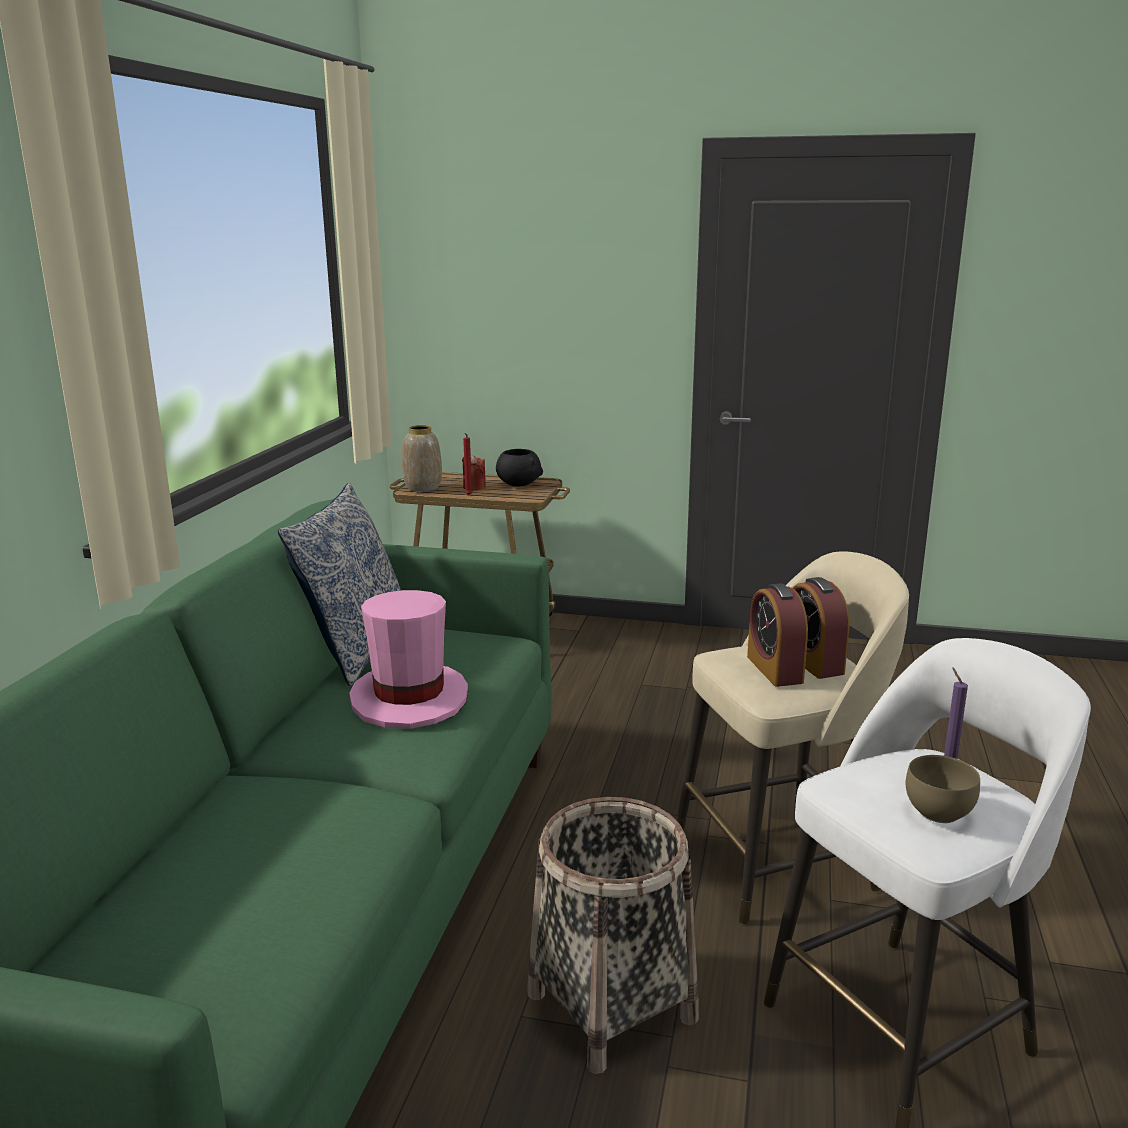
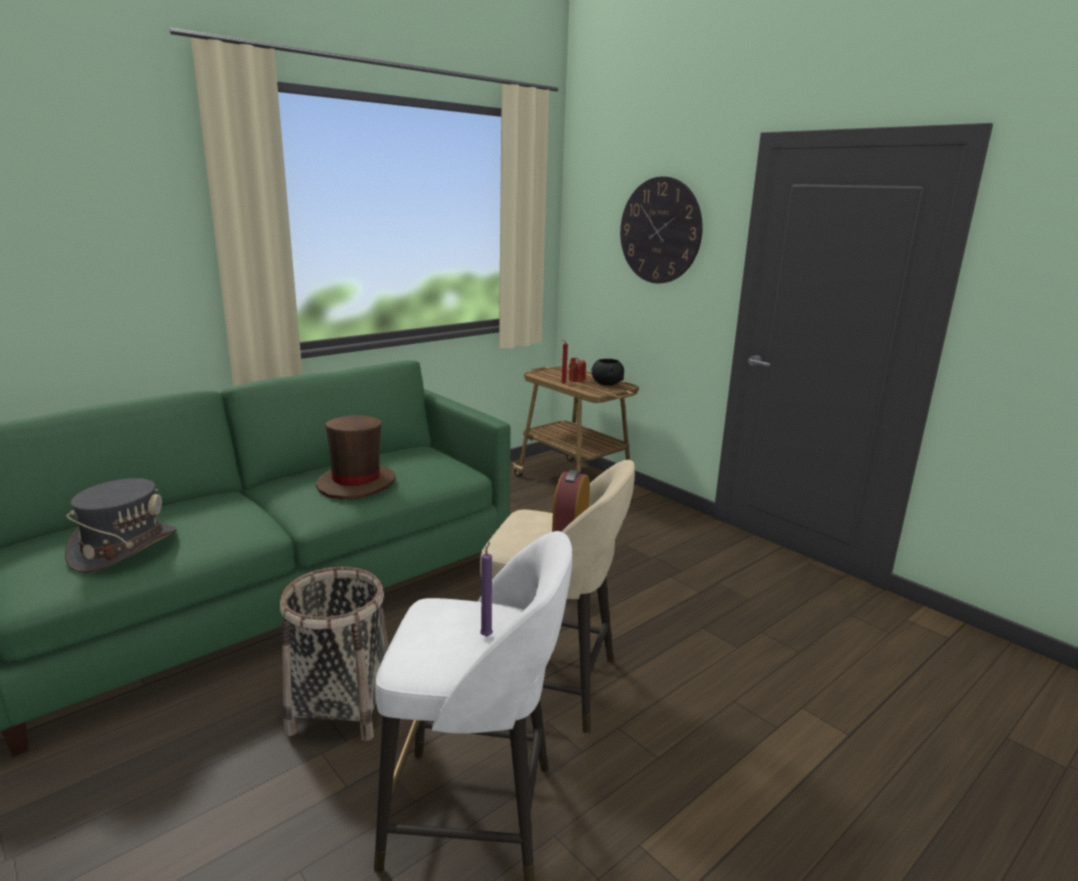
camera: 35 degrees right, 0 degrees up
pillow [278,483,401,686] -> none
pink hat [349,590,468,729] -> brown hat [316,415,395,500]
vase [402,425,442,491] -> none
alarm clock [747,583,808,687] -> none
brown bowl [906,755,980,823] -> none
none -> grey hat [65,478,177,573]
none -> wall clock [620,176,703,283]

